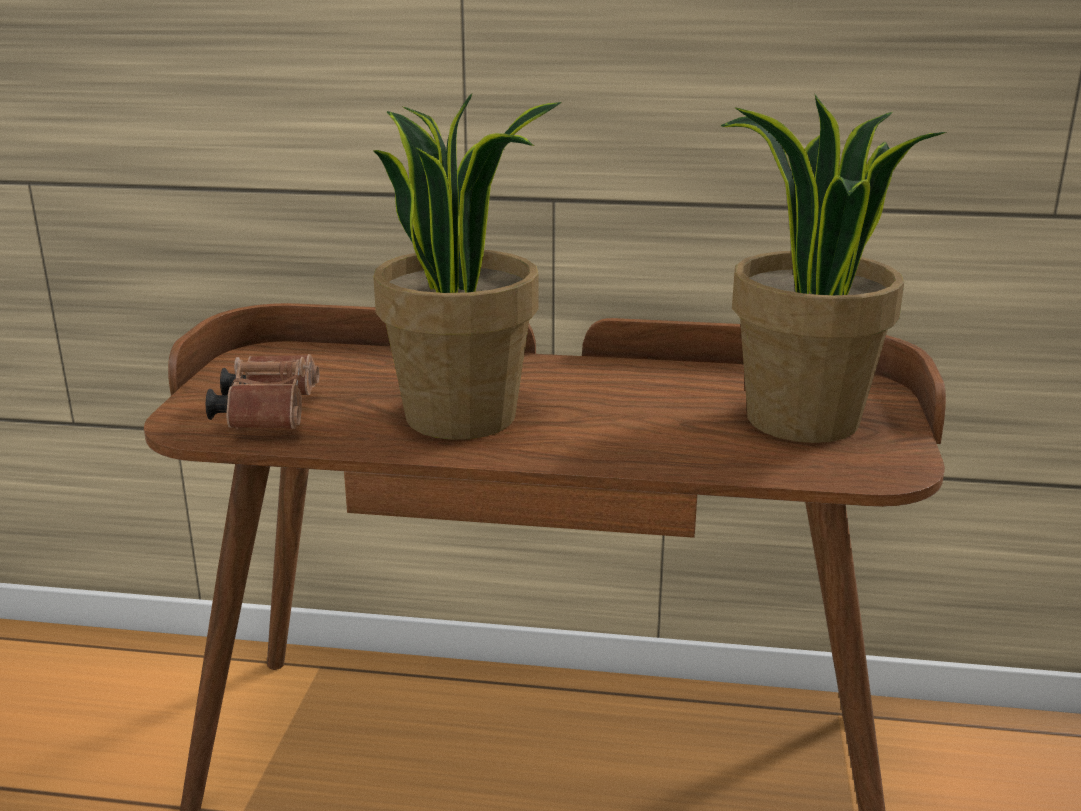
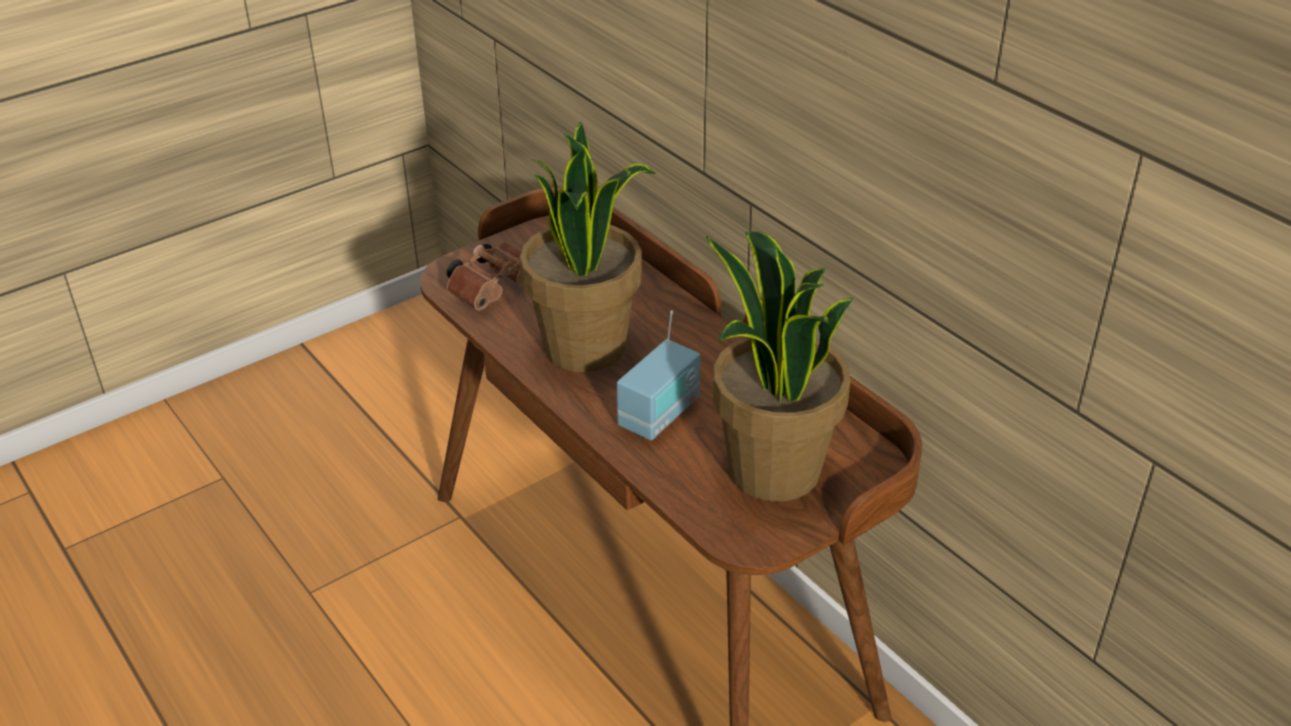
camera: 45 degrees right, 15 degrees up
none -> radio [617,310,700,441]

